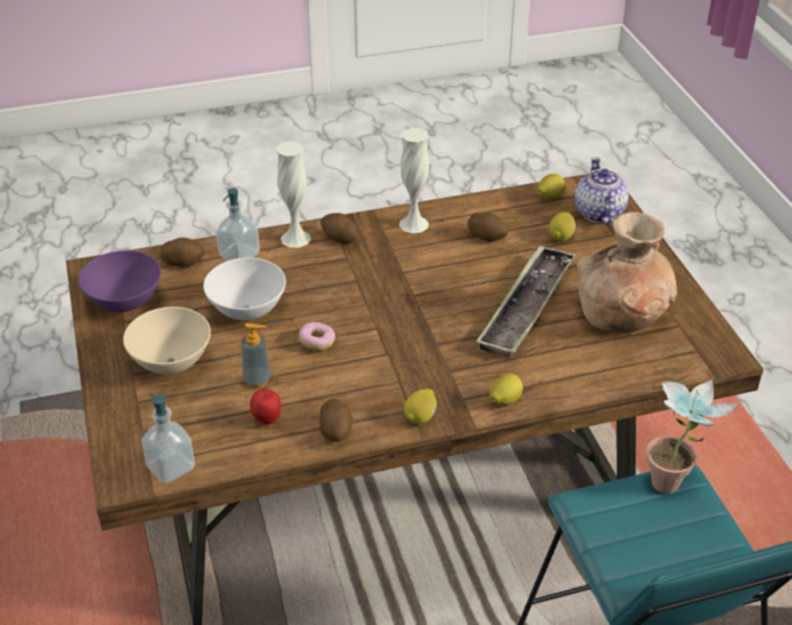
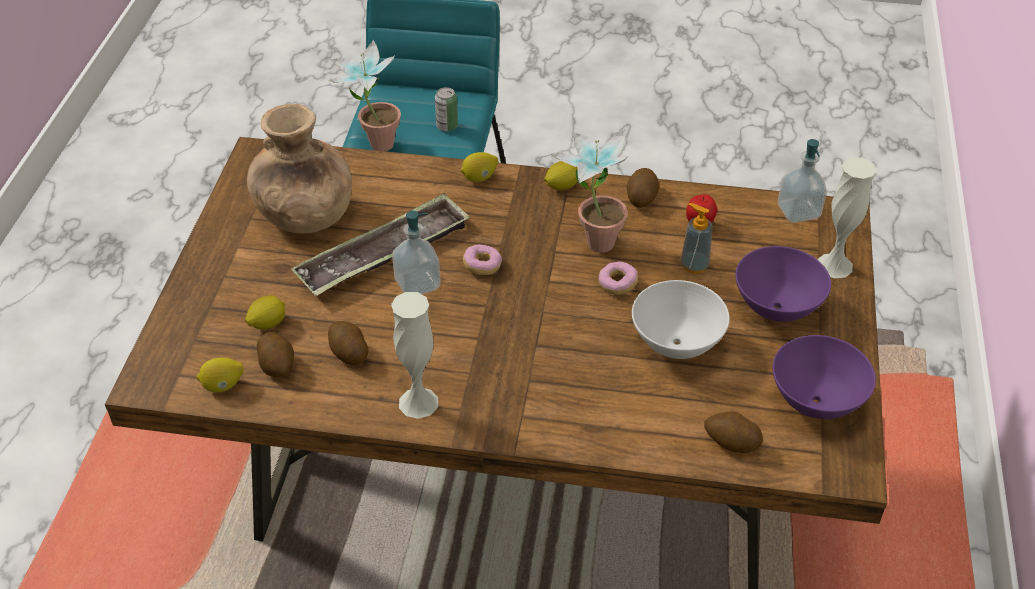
camera: 155 degrees left, 5 degrees up
beige bowl [123,307,211,374] -> purple bowl [735,246,831,322]
soap dispenser [216,188,260,261] -> soap dispenser moved to [392,211,440,295]
white vase [276,141,311,248] -> white vase moved to [817,157,877,278]
potato [321,213,358,244] -> potato moved to [257,332,294,377]
teapot [575,157,629,225] -> none
none -> can [435,87,458,131]
none -> donut [463,245,502,275]
none -> potted plant [551,129,628,253]

